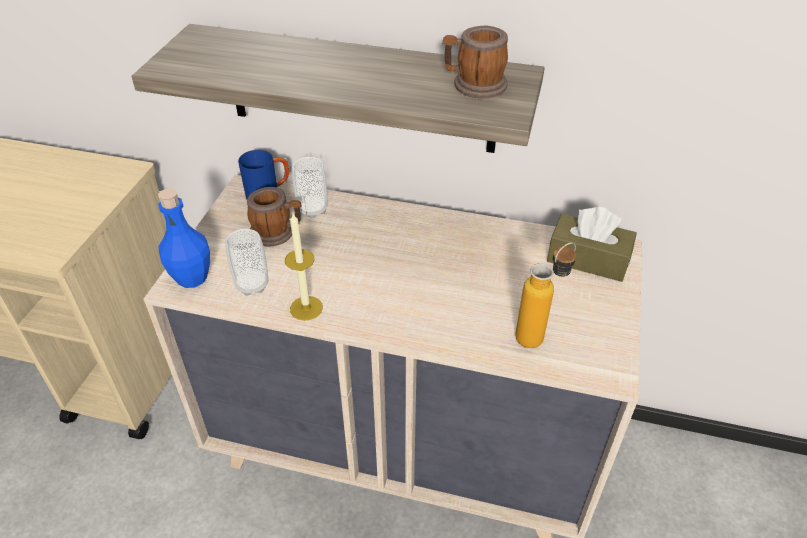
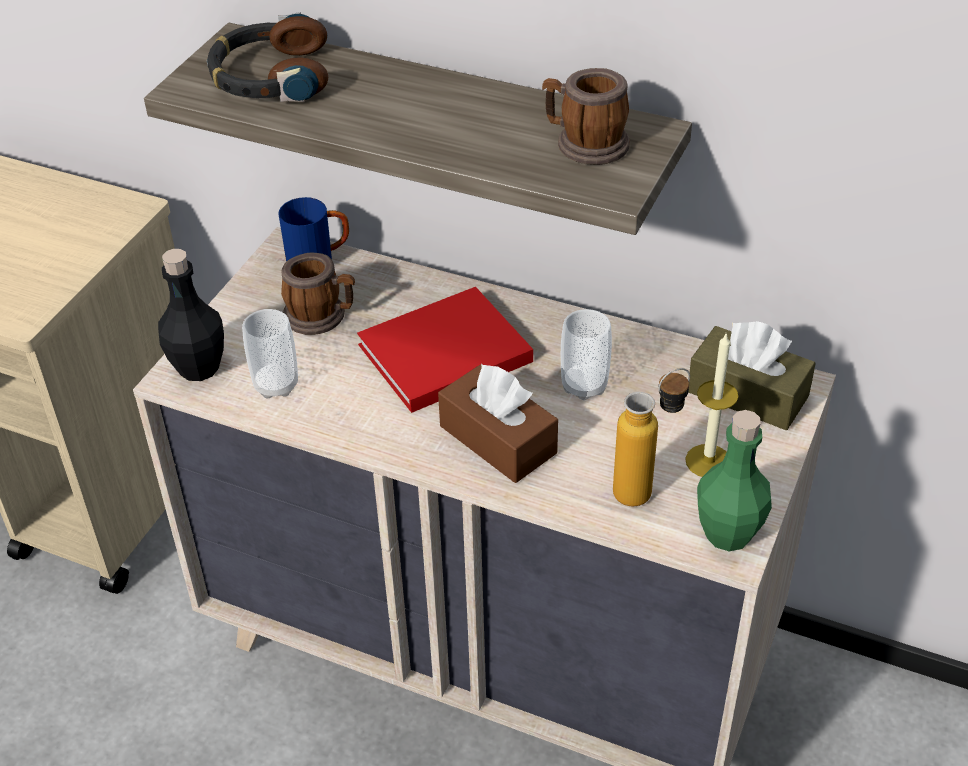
camera: 10 degrees right, 0 degrees up
blue bottle [158,188,210,288] -> black bottle [158,249,224,381]
candle [285,214,323,321] -> candle moved to [685,334,738,477]
cup [292,157,327,218] -> cup moved to [561,309,612,400]
none -> headphones [207,12,328,102]
none -> red book [357,287,533,413]
none -> brown tissue box [438,364,558,483]
none -> green bottle [697,410,772,551]

